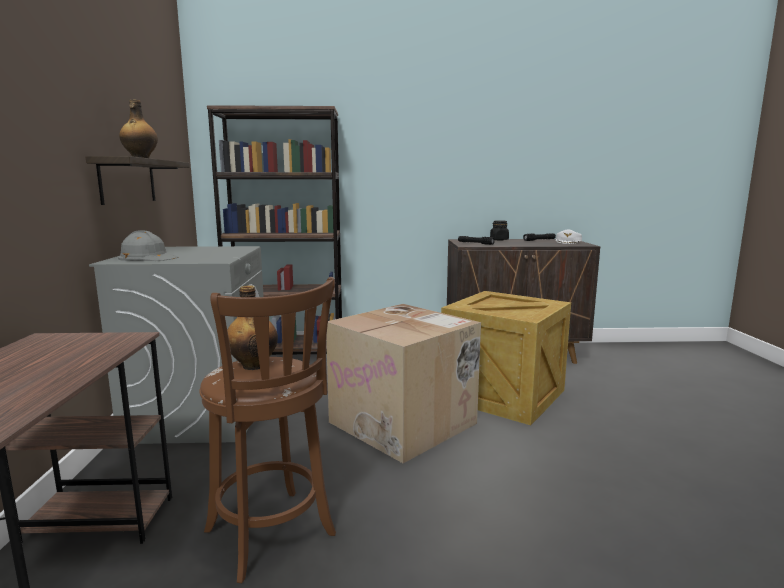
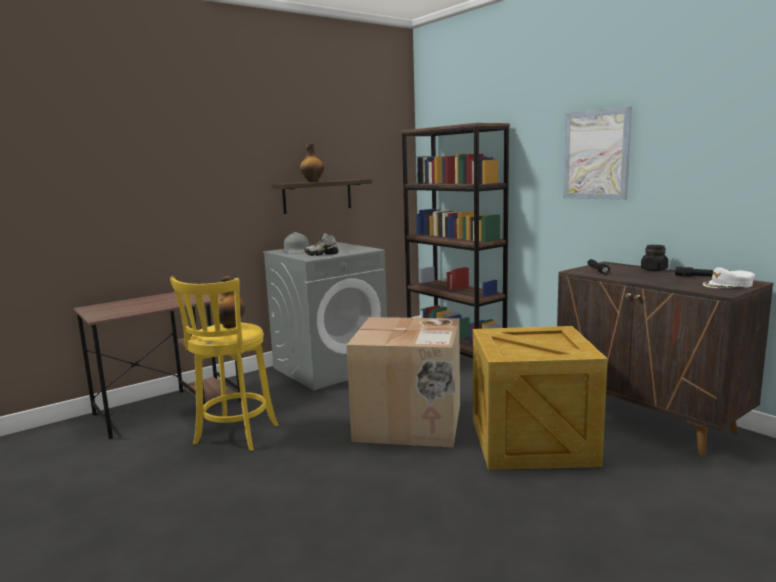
camera: 55 degrees right, 0 degrees up
brown stool [199,277,336,583] -> yellow stool [170,276,279,451]
none -> shoe [304,233,339,256]
none -> picture [563,106,632,200]

